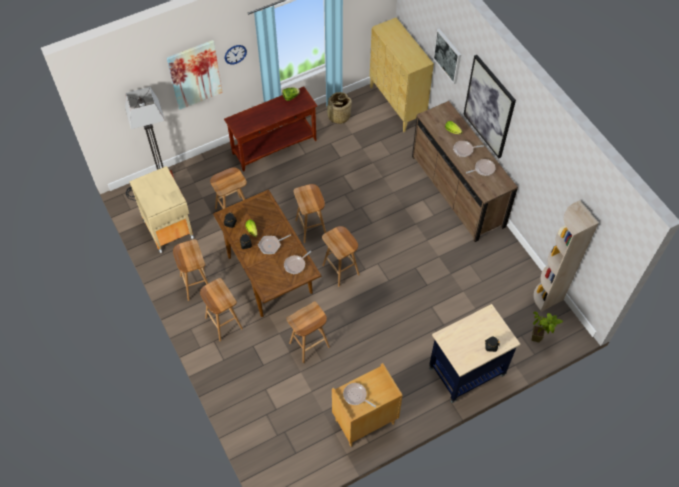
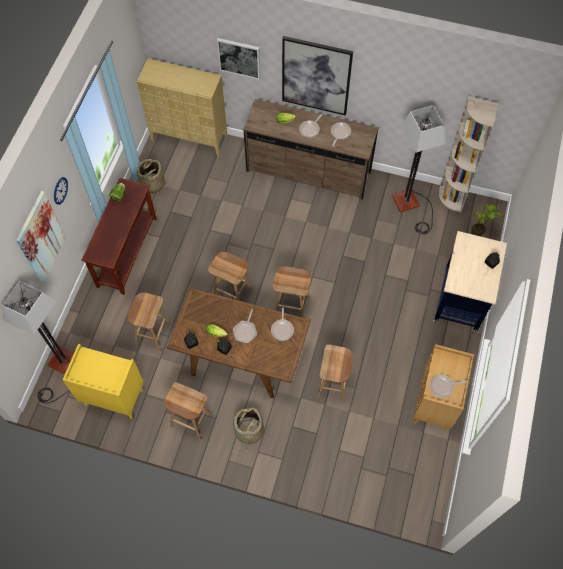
camera: 45 degrees left, 5 degrees up
beige cart [129,166,194,253] -> yellow cabinet [63,344,143,419]
brown stool [200,278,243,341] -> basket [233,407,264,447]
none -> floor lamp [392,105,445,234]

